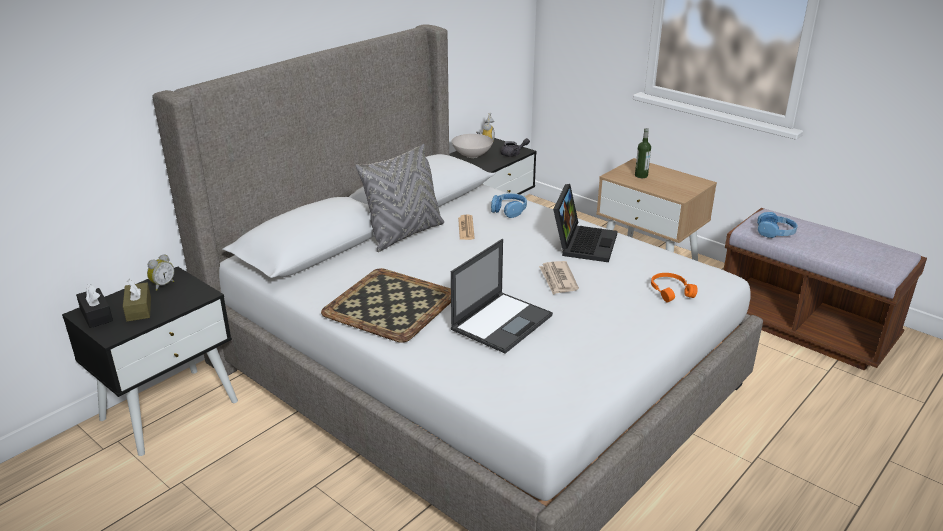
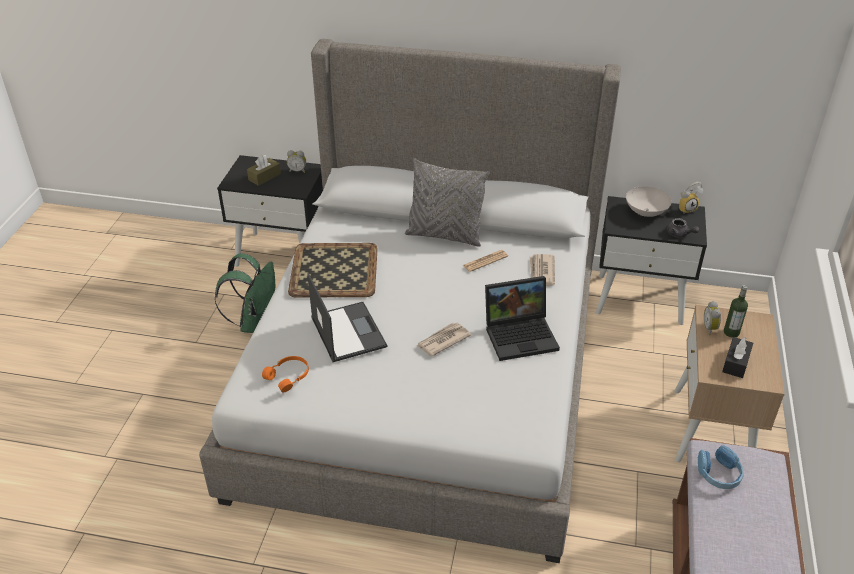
camera: 60 degrees right, 10 degrees up
black tissue box [76,284,113,328] -> black tissue box moved to [722,337,753,378]
laptop [451,239,553,354] -> laptop turned 120 degrees counterclockwise [307,273,387,362]
blue headphones [491,193,527,218] -> newspaper [530,254,555,286]
orange headphones [651,273,698,303] -> orange headphones moved to [262,356,309,393]
none -> green backpack [215,253,276,333]
none -> alarm clock [704,301,721,335]

